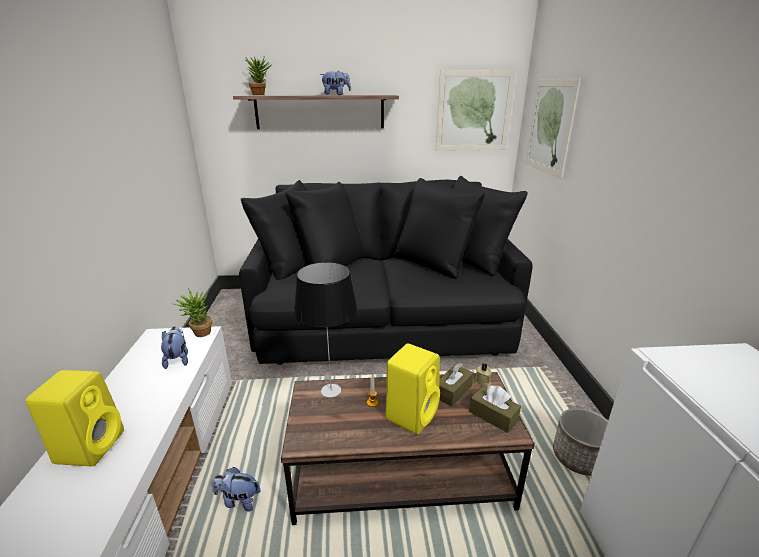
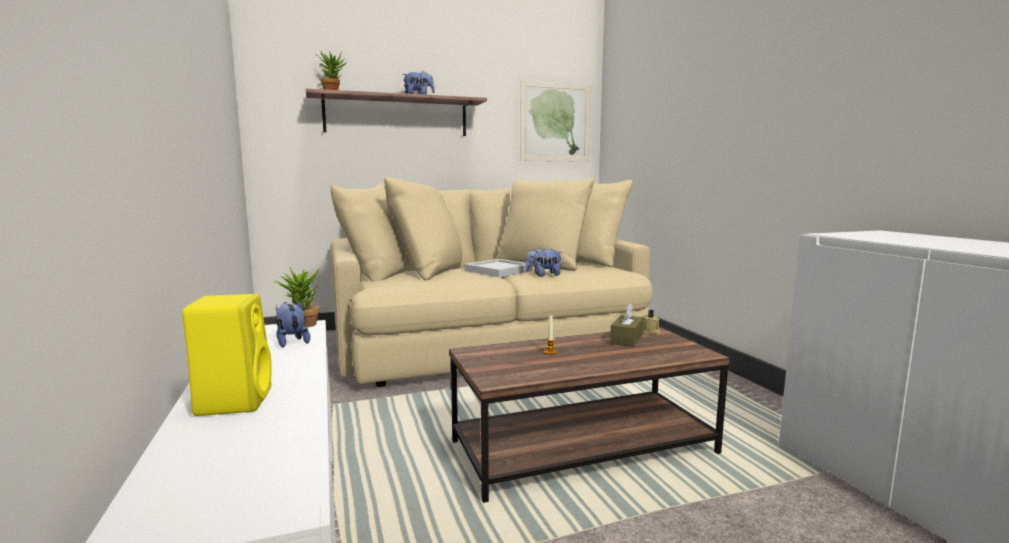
camera: 15 degrees left, 15 degrees down
plush toy [213,467,261,512] -> plush toy moved to [525,247,561,277]
black sofa [239,176,533,365] -> beige sofa [330,177,653,387]
table lamp [294,262,357,397] -> none
yellow speaker [386,343,440,434] -> none
brown tissue box [469,385,521,433] -> none
picture [526,79,581,179] -> none
planter [553,408,608,476] -> none
none -> white tray [464,259,533,277]

